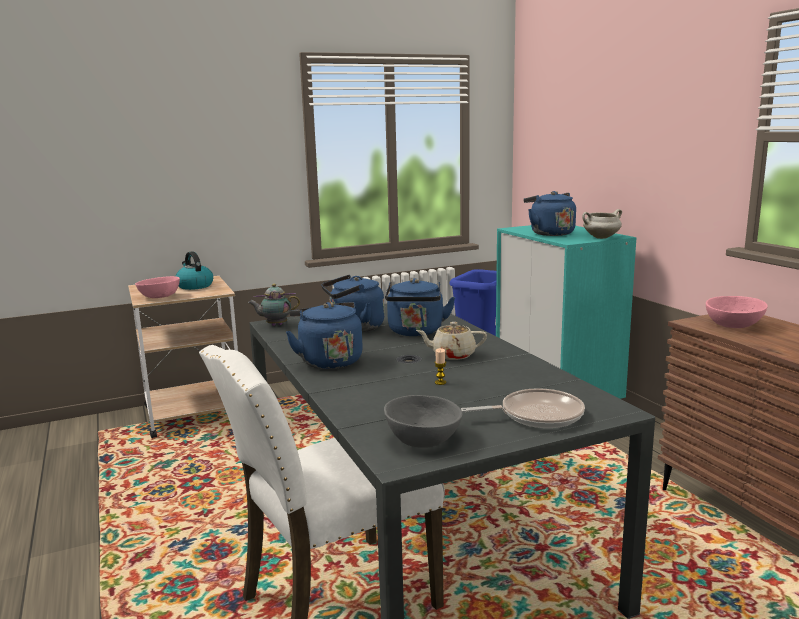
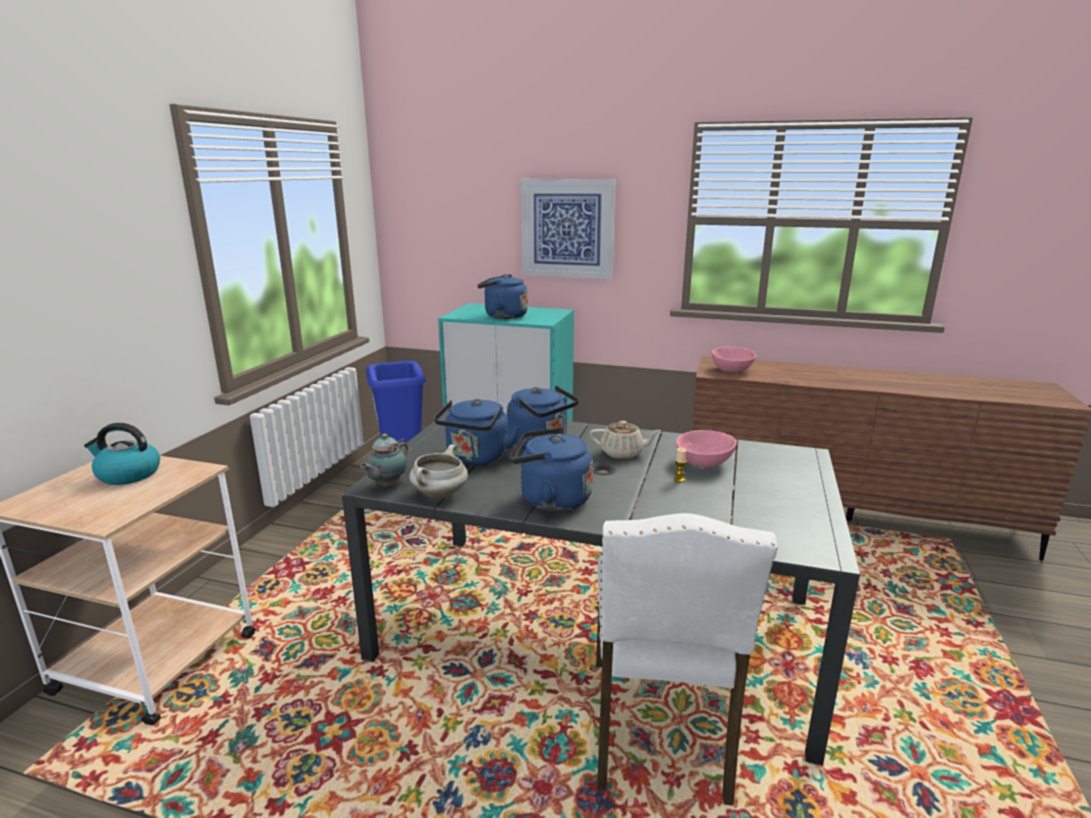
camera: 50 degrees left, 5 degrees up
pink bowl [135,276,180,298] -> pink bowl moved to [676,430,737,468]
grey bowl [384,395,463,448] -> none
beige teapot [416,322,487,360] -> beige teapot turned 120 degrees counterclockwise [590,421,661,459]
frying pan [461,388,585,428] -> none
white cooking pot [582,209,622,239] -> white cooking pot moved to [409,444,468,498]
none -> picture [521,179,616,279]

